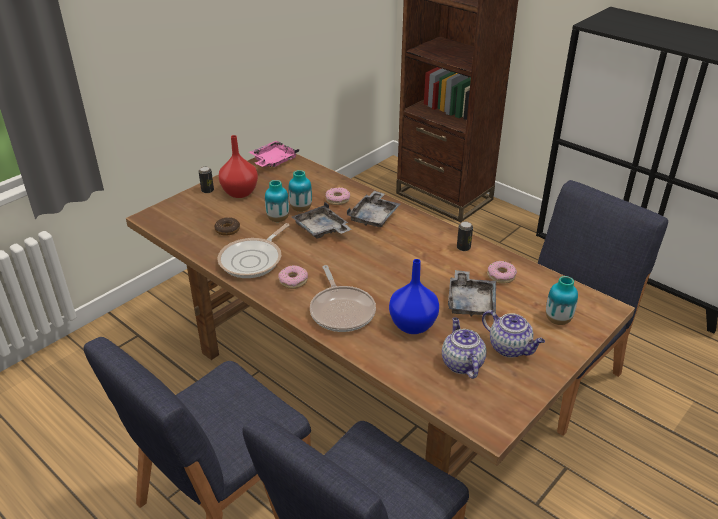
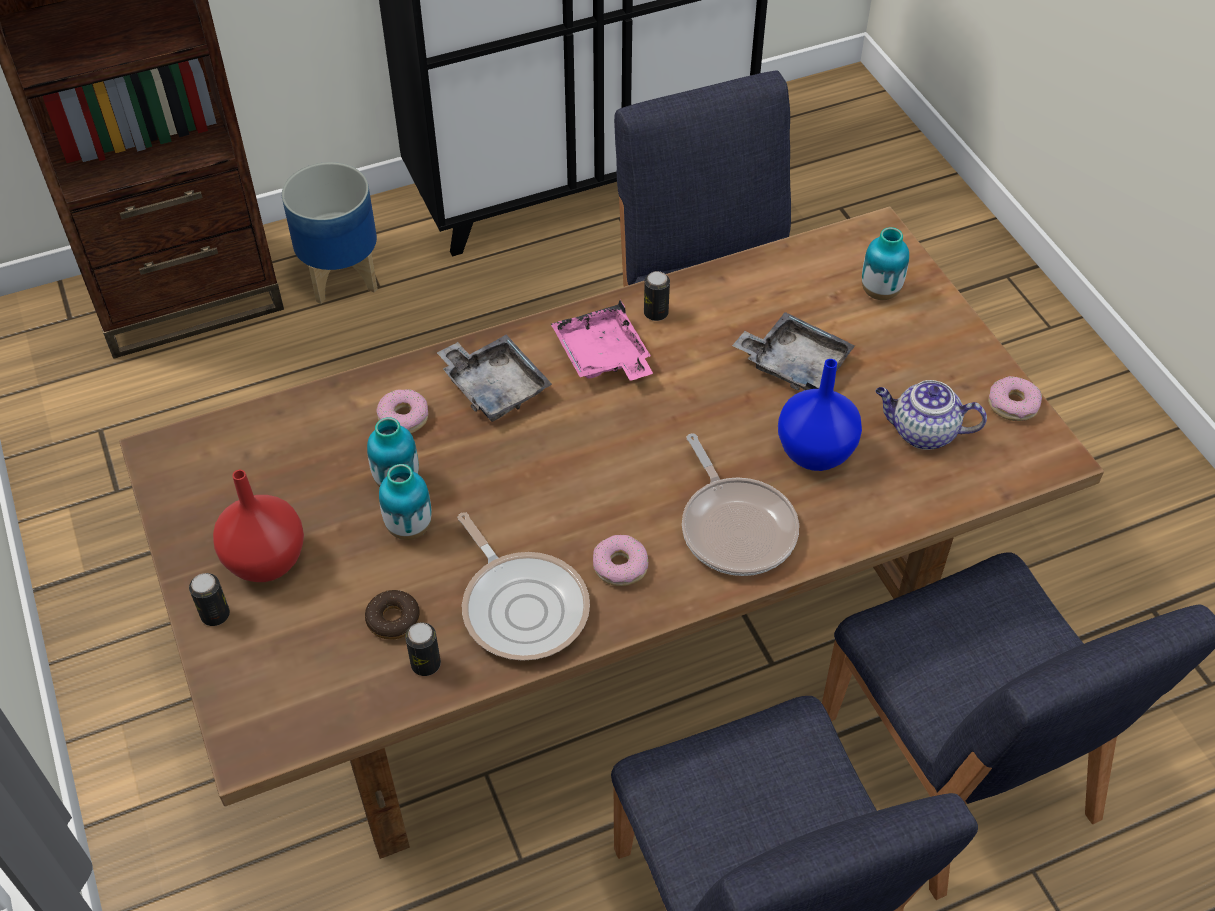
camera: 65 degrees left, 15 degrees up
pink tray [249,141,299,167] -> pink tray moved to [551,299,653,381]
grey tray [292,202,351,239] -> none
frying pan [310,265,376,332] -> frying pan turned 60 degrees clockwise [682,433,799,576]
teapot [482,310,545,358] -> none
donut [487,261,517,284] -> donut moved to [988,376,1042,421]
none -> planter [282,162,378,304]
none -> can [405,622,441,676]

